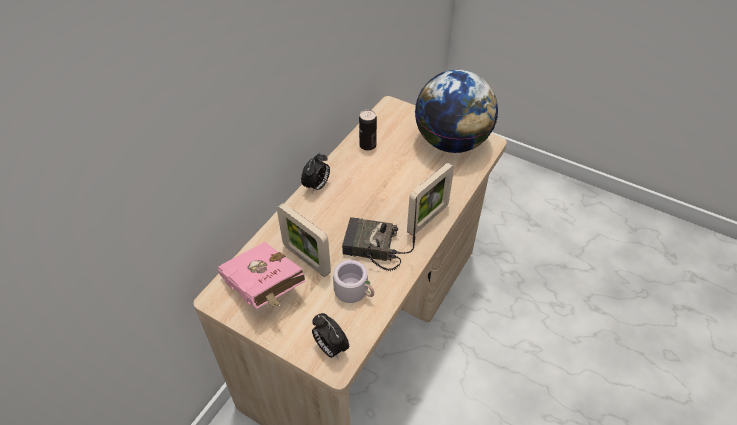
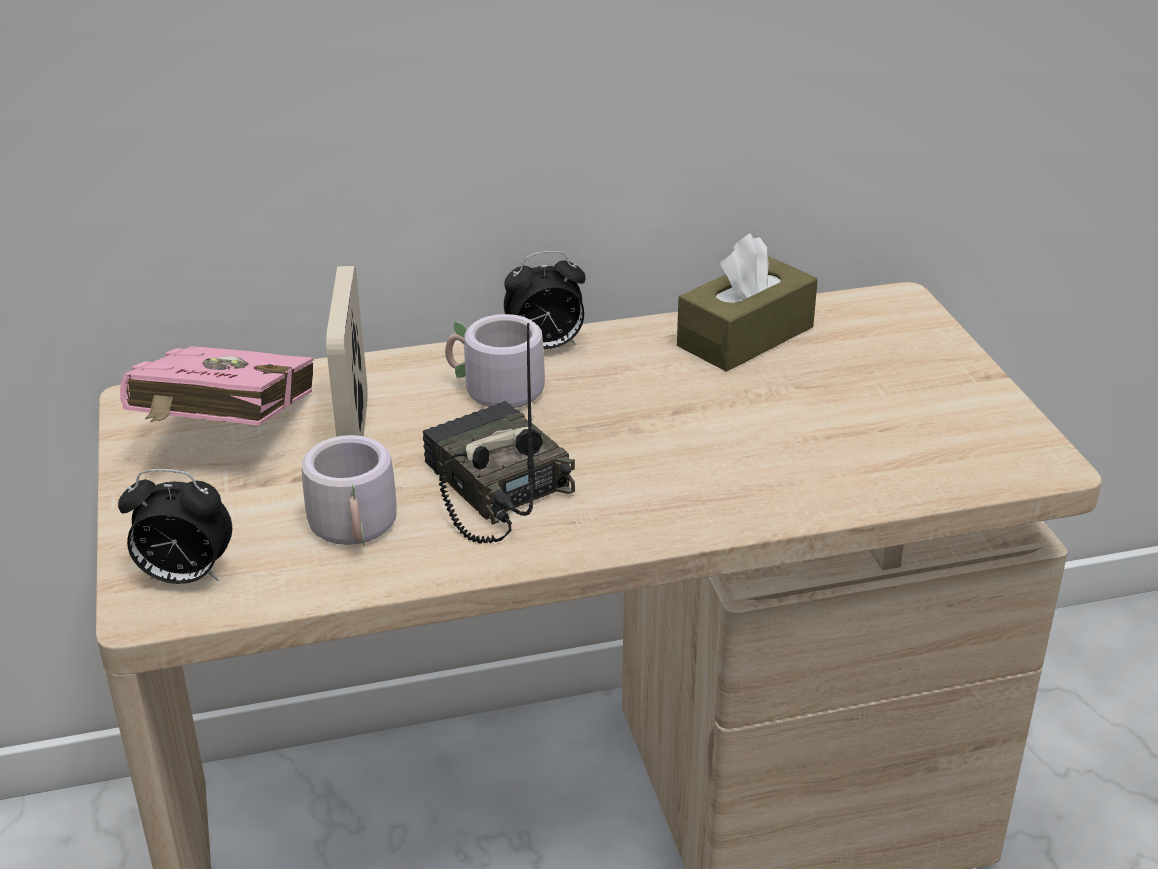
camera: 45 degrees right, 15 degrees down
alarm clock [312,313,349,358] -> alarm clock turned 90 degrees counterclockwise [118,469,232,584]
can [359,110,377,150] -> brown tissue box [677,233,818,372]
picture frame [407,163,454,236] -> none
globe [415,70,498,153] -> none
none -> grey mug [445,314,545,420]

